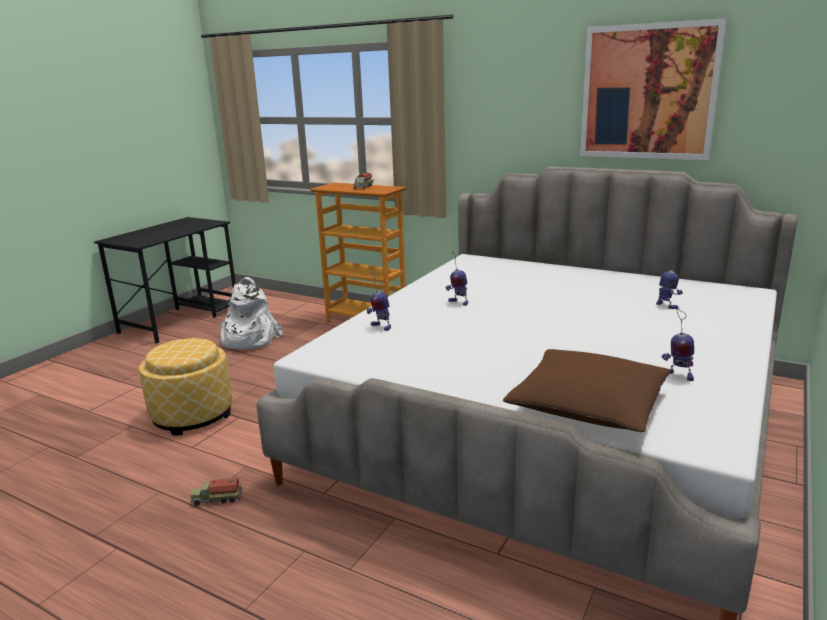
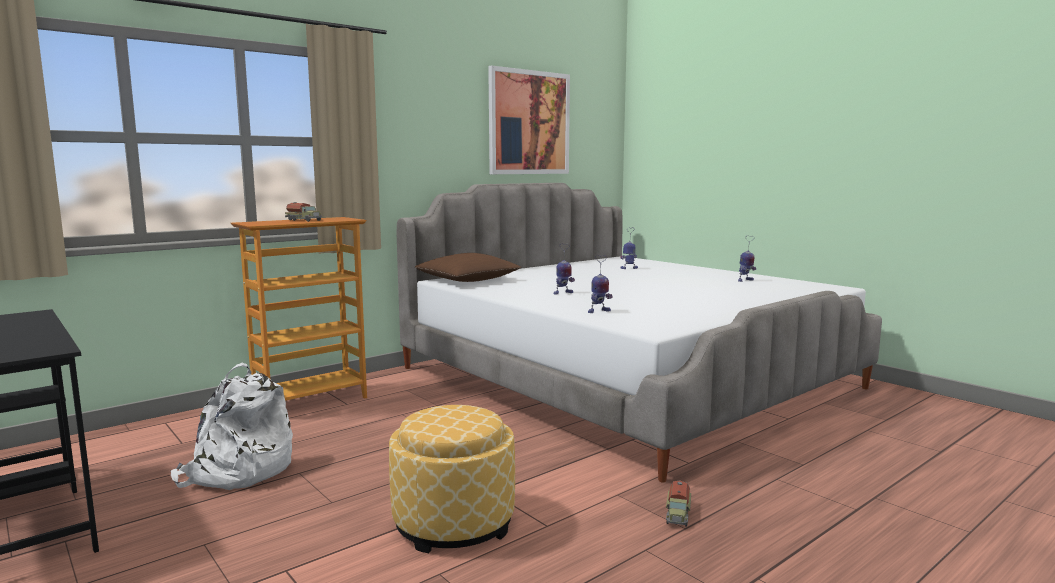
camera: 70 degrees left, 10 degrees down
brown pillow [503,349,671,432] -> brown pillow moved to [415,253,521,282]

